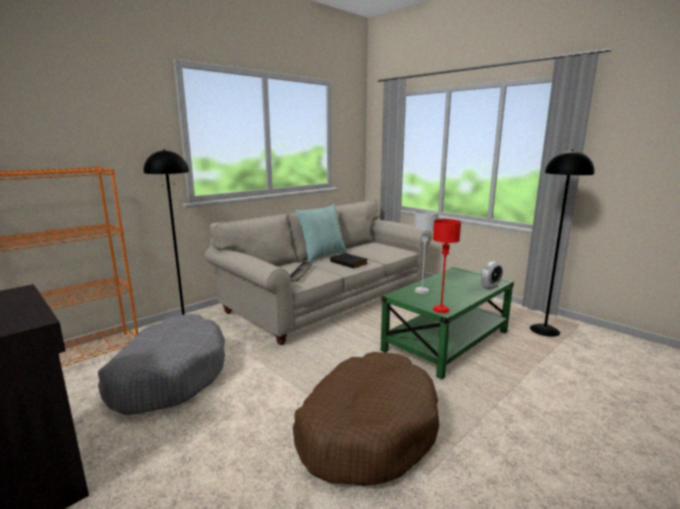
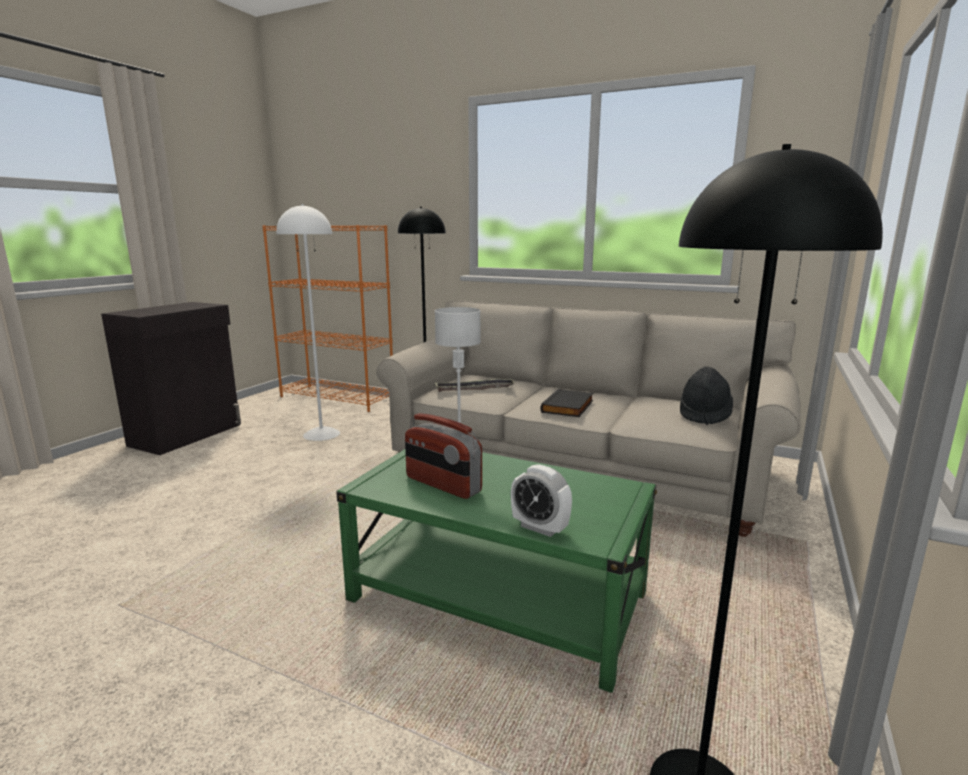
camera: 70 degrees right, 0 degrees up
grey dog bed [98,314,225,415] -> white floor lamp [276,204,340,441]
brown dog bed [293,352,439,486] -> none
pillow [295,204,347,262] -> none
red table lamp [433,219,461,313] -> none
none -> radio [405,413,482,499]
none -> black hat [680,367,733,425]

